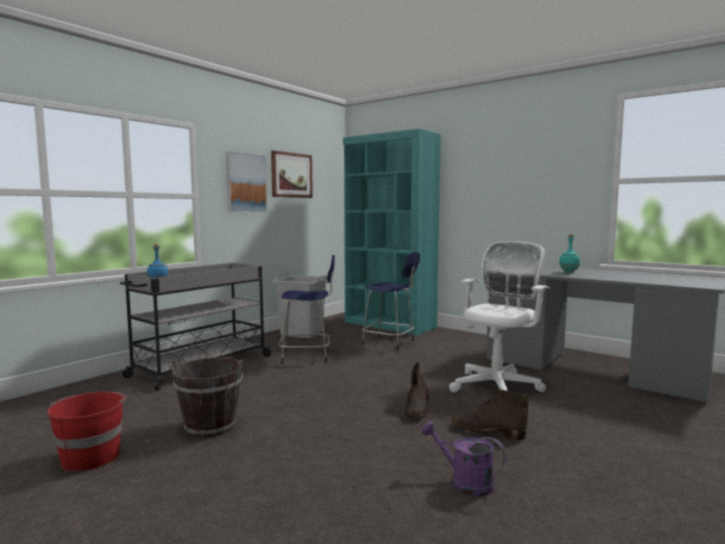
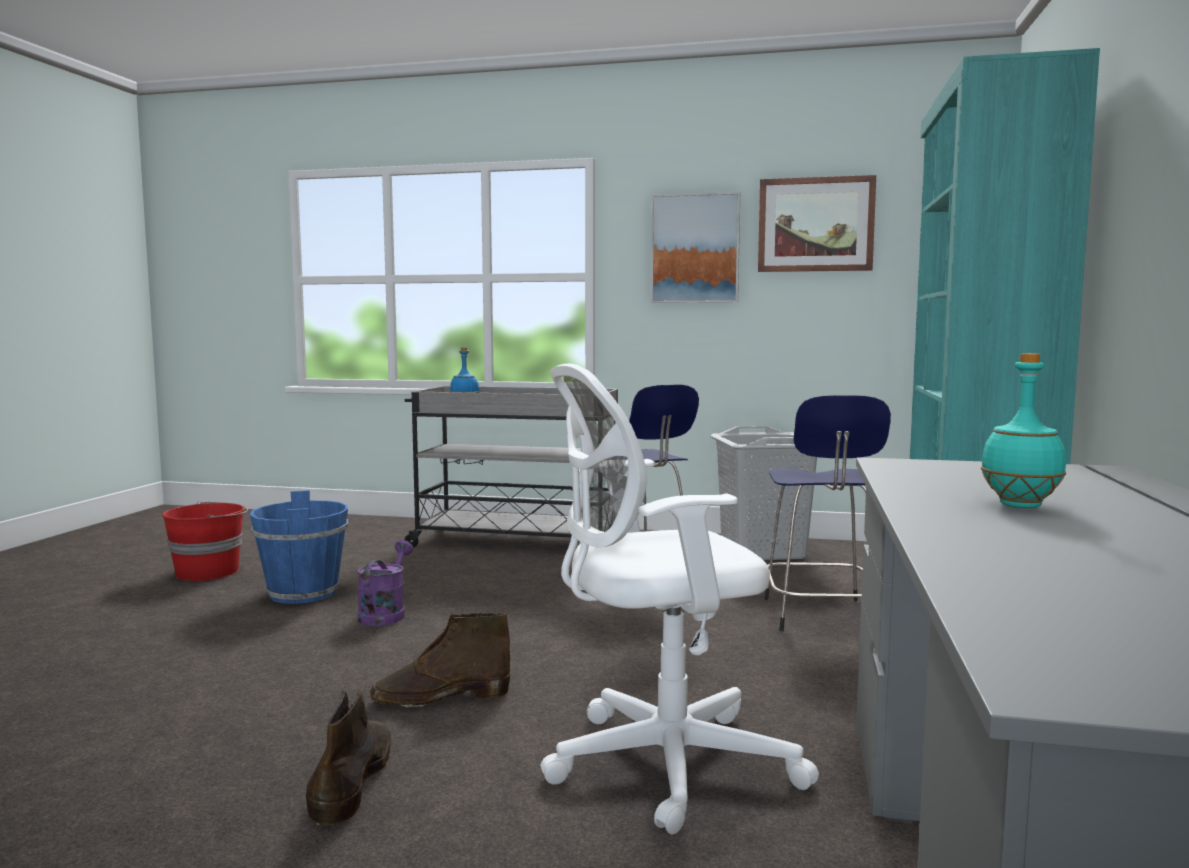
camera: 65 degrees right, 0 degrees up
brown bucket [172,357,243,437] -> blue bucket [250,490,348,604]
purple watering can [421,421,506,497] -> purple watering can moved to [358,540,413,626]
white office chair [449,241,550,393] -> white office chair turned 150 degrees clockwise [540,364,819,835]

